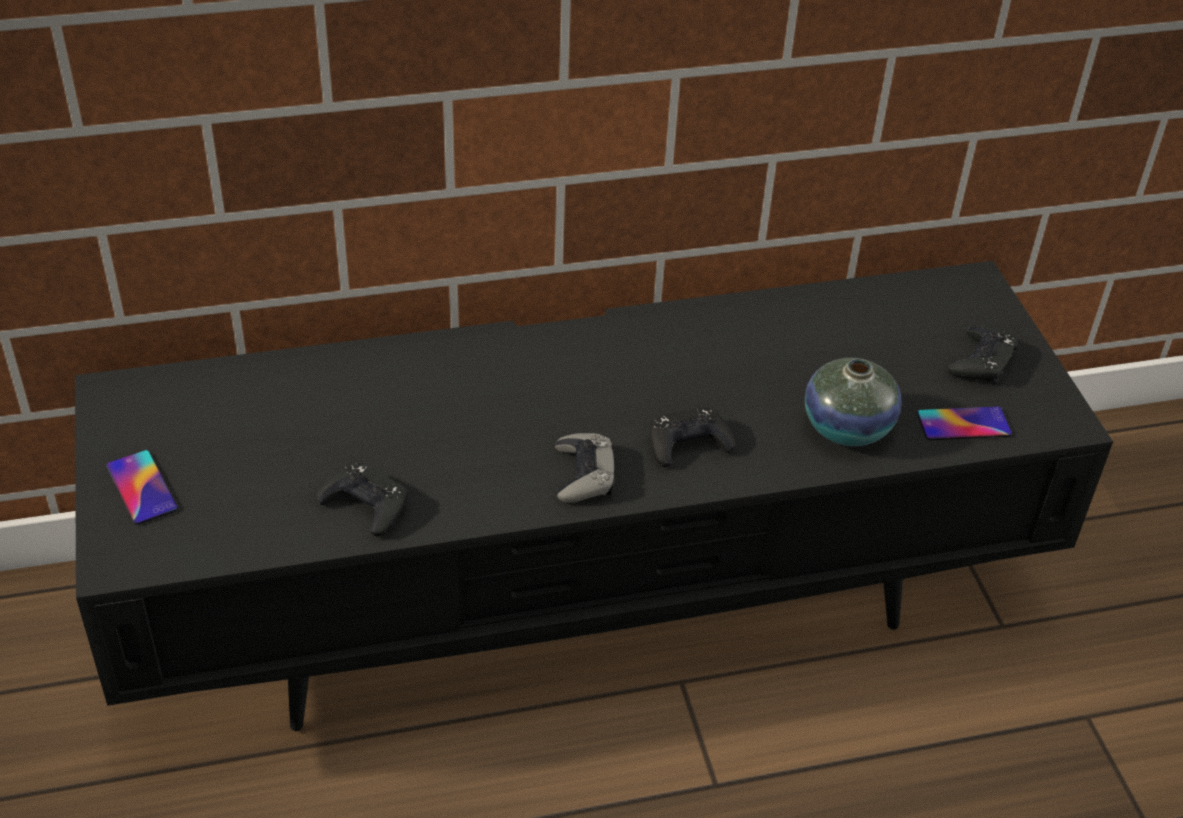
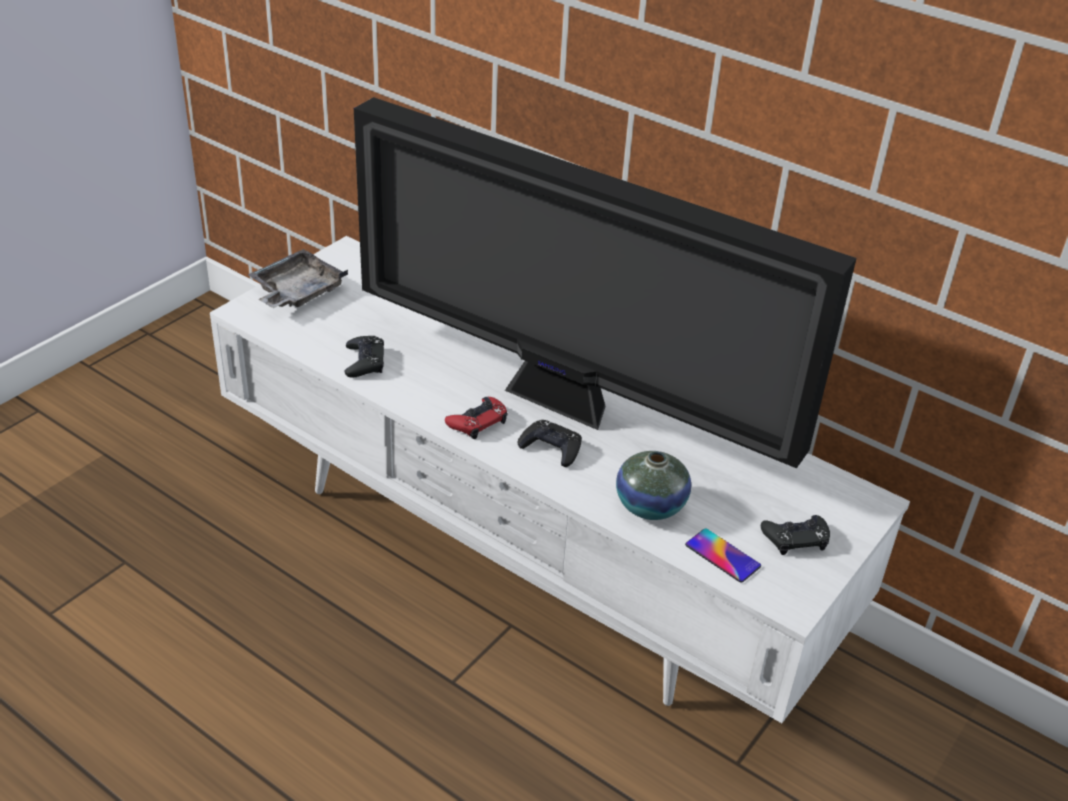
camera: 50 degrees right, 5 degrees down
black tv stand [75,261,1113,731] -> white tv stand [210,236,910,723]
phone [106,450,178,525] -> grey tray [248,249,348,308]
grey game controller [555,433,615,503] -> red game controller [445,397,508,439]
none -> television [354,97,856,468]

